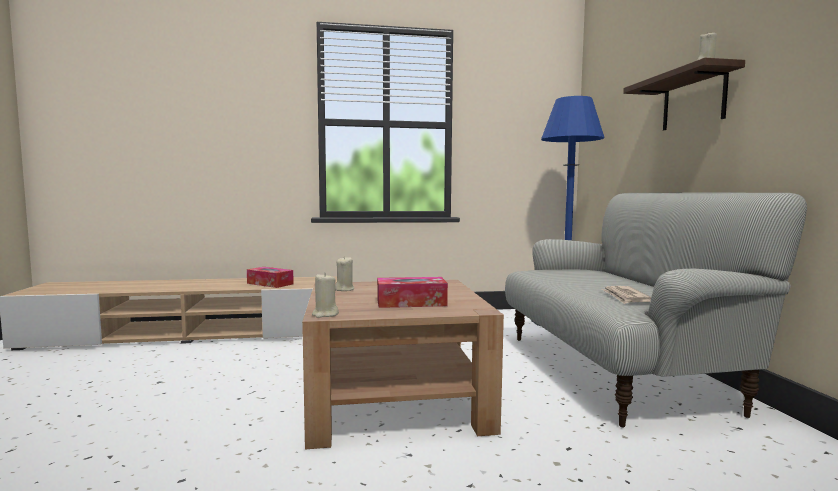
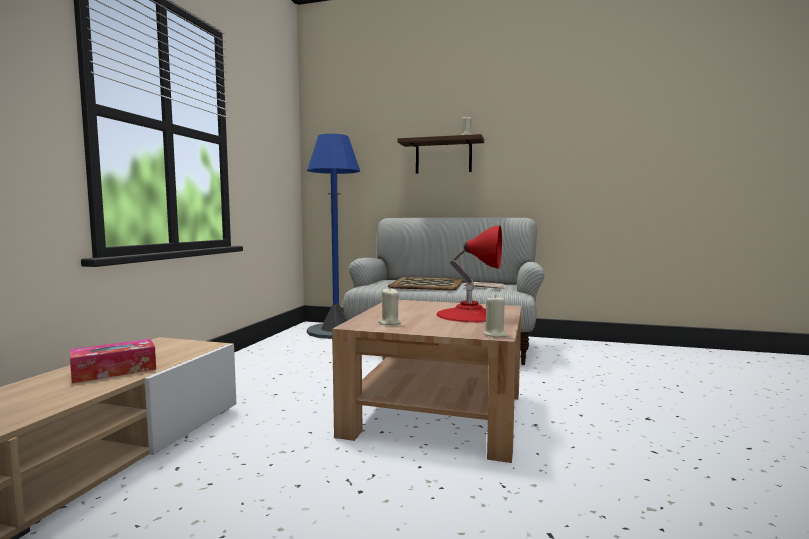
camera: 65 degrees left, 0 degrees up
tissue box [377,277,448,308] -> red table lamp [436,225,502,322]
none -> tray [388,277,463,290]

